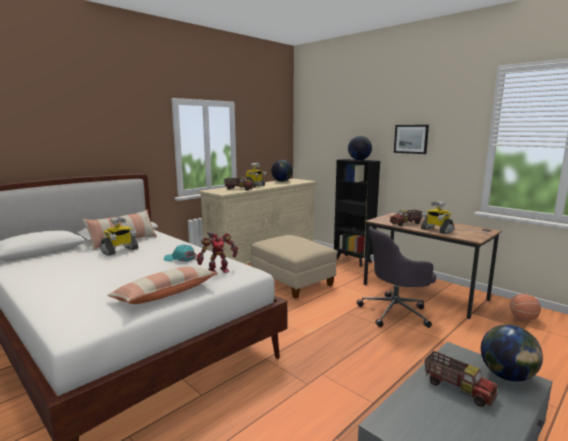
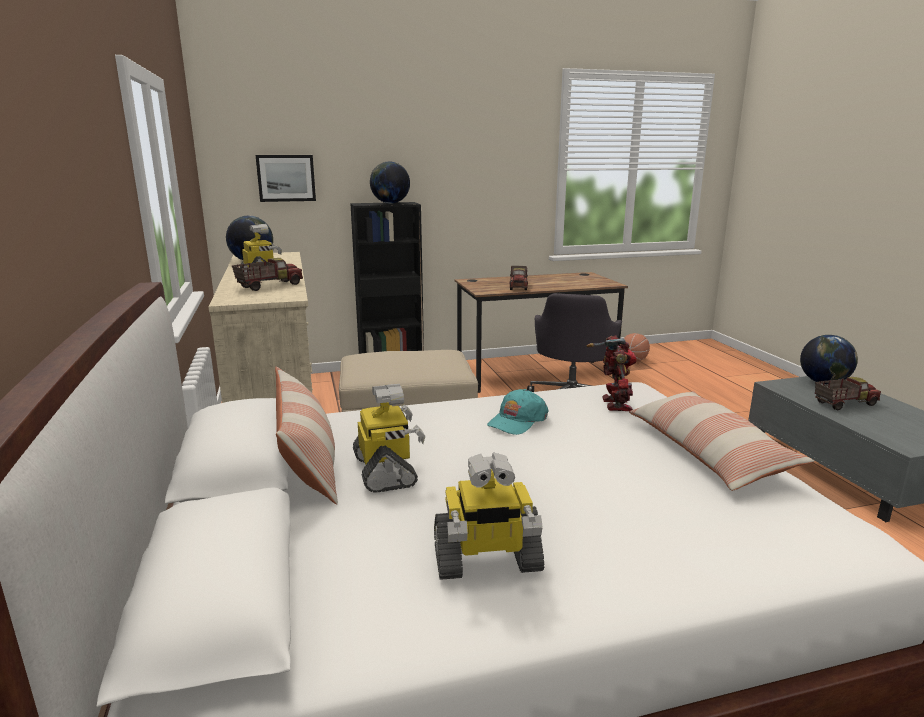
camera: 60 degrees left, 5 degrees up
picture [394,125,429,154] -> picture moved to [255,155,316,202]
toy robot [421,201,454,234] -> toy robot moved to [434,452,544,580]

